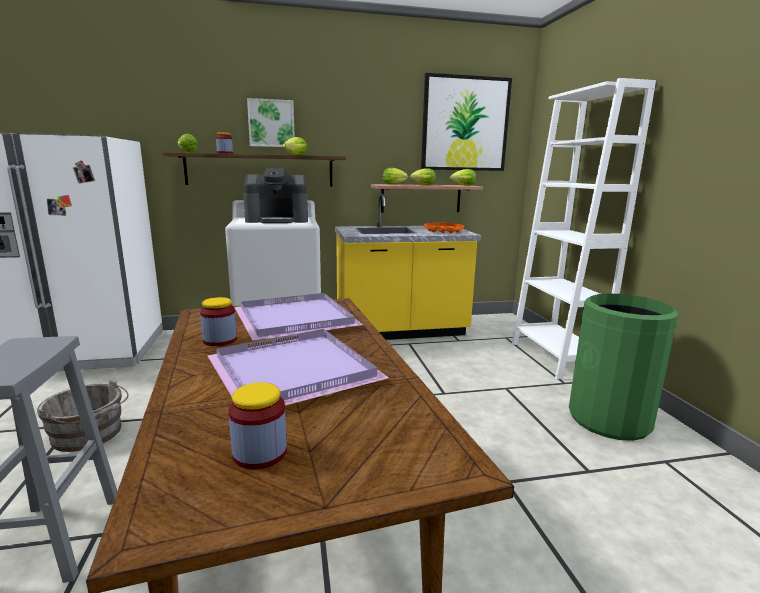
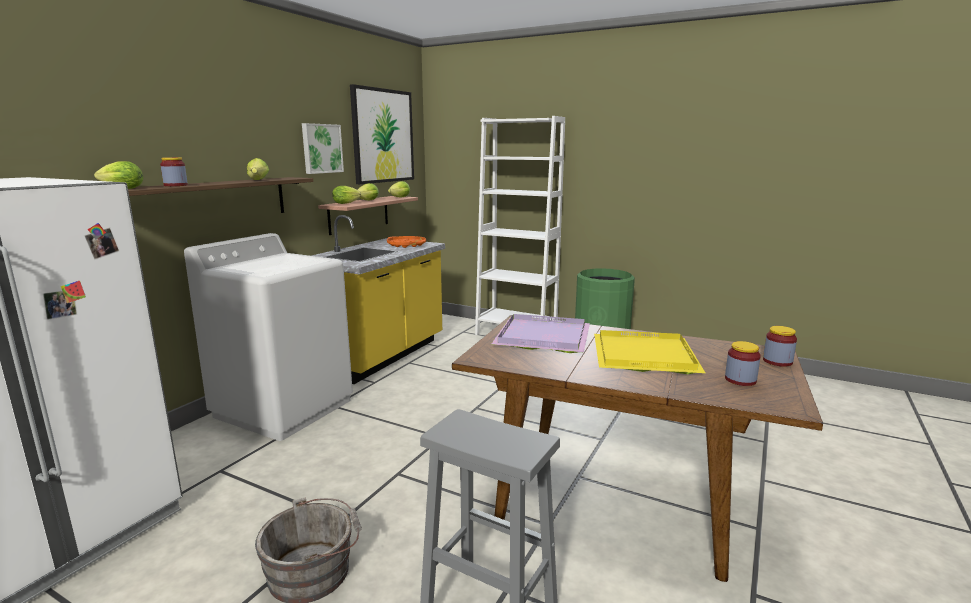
camera: 50 degrees left, 0 degrees up
jar [200,297,237,346] -> jar moved to [763,326,797,367]
purple tray [208,329,389,405] -> yellow tray [594,330,705,374]
coffee machine [243,168,308,223] -> none
picture [247,98,295,147] -> picture moved to [302,123,344,174]

